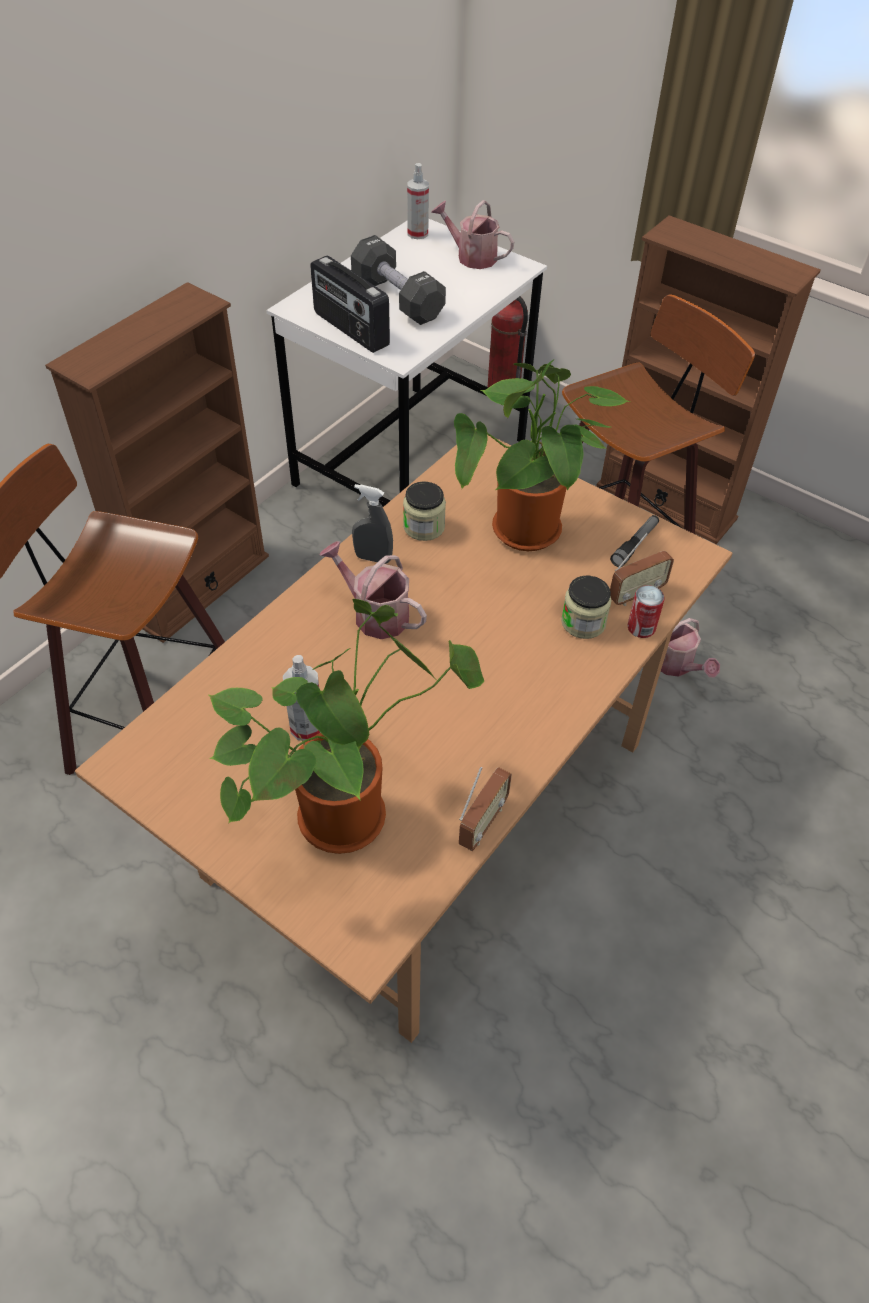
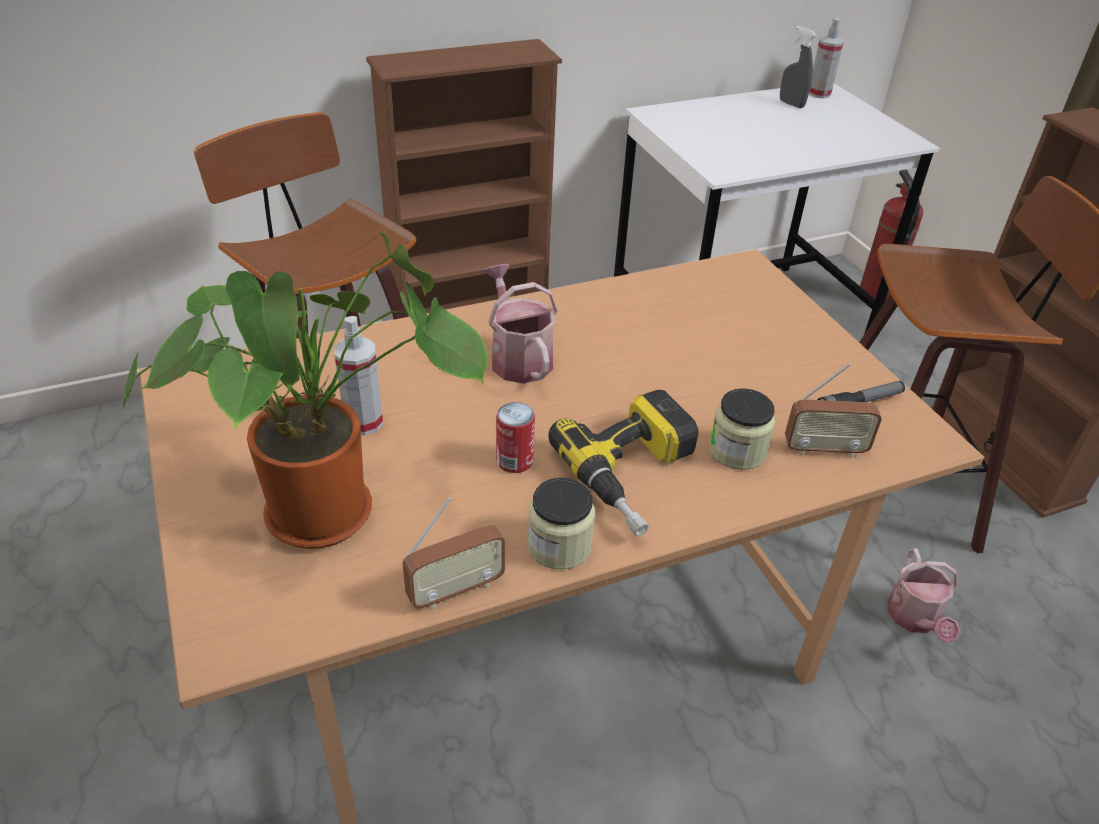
camera: 30 degrees right, 10 degrees down
radio [310,256,390,353] -> none
black dumbbell [351,235,446,325] -> none
grey spray bottle [352,484,393,564] -> grey spray bottle moved to [780,26,817,108]
jar [403,481,446,541] -> jar moved to [528,477,595,570]
watering can [431,200,514,269] -> none
potted plant [454,360,630,551] -> none
can [628,585,665,638] -> can moved to [496,402,535,473]
none -> power drill [548,390,699,536]

